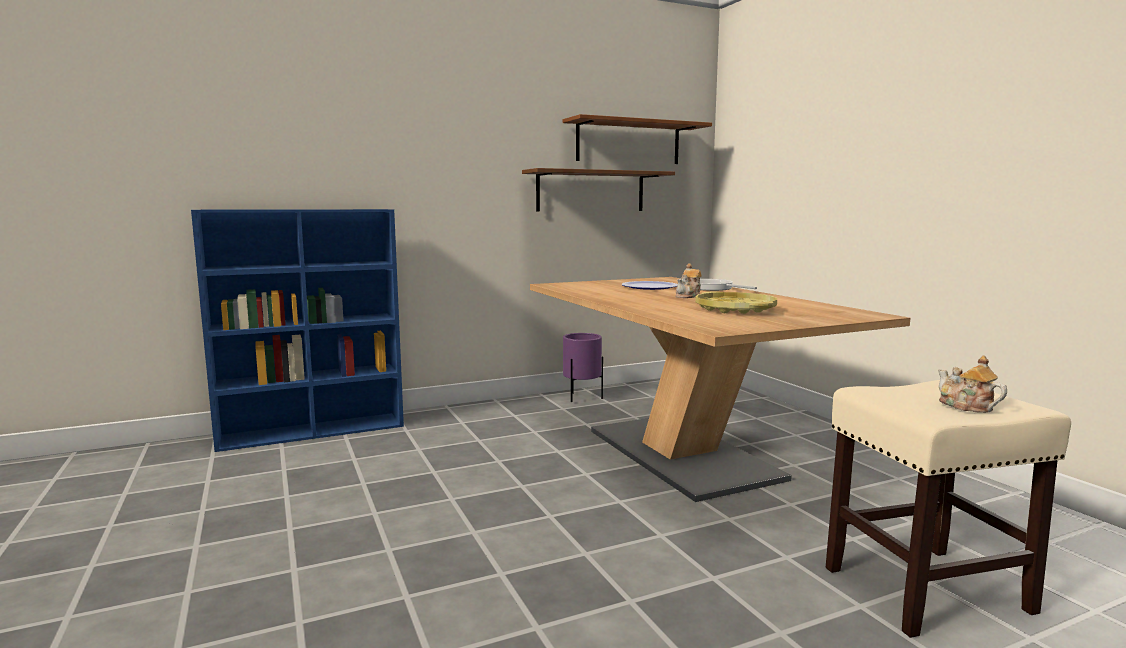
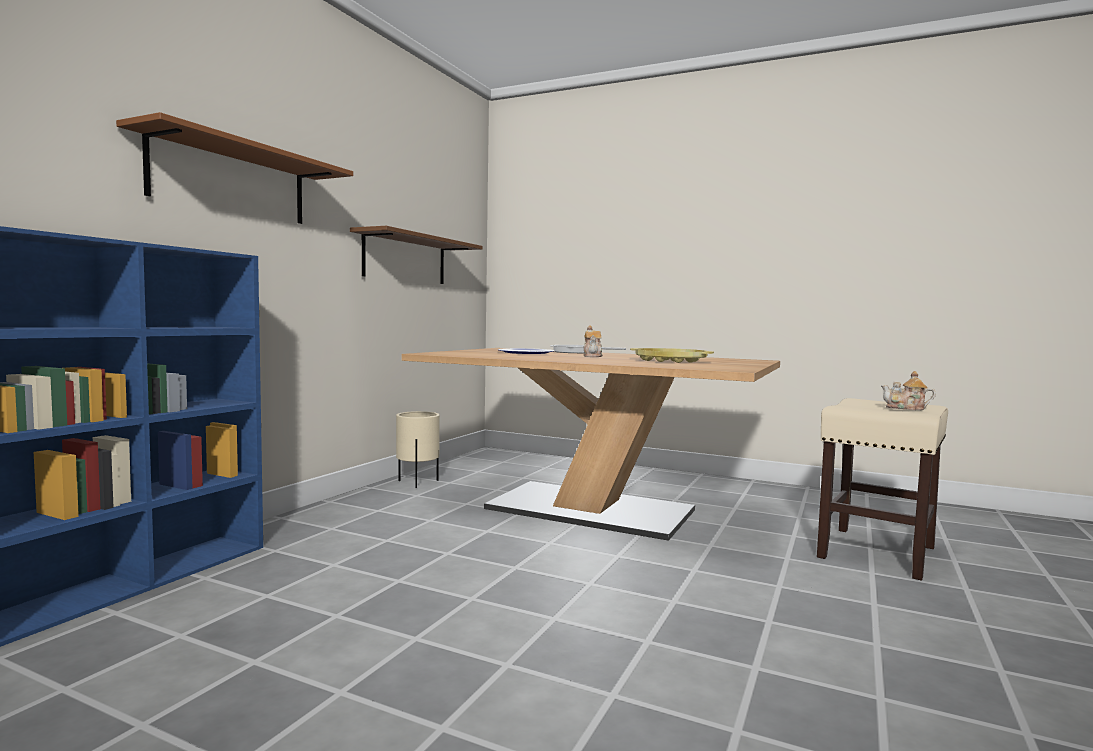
camera: 40 degrees left, 5 degrees down
brown shelf [563,114,712,164] -> brown shelf moved to [116,112,353,224]
purple planter [563,333,603,402] -> beige planter [396,411,440,488]

